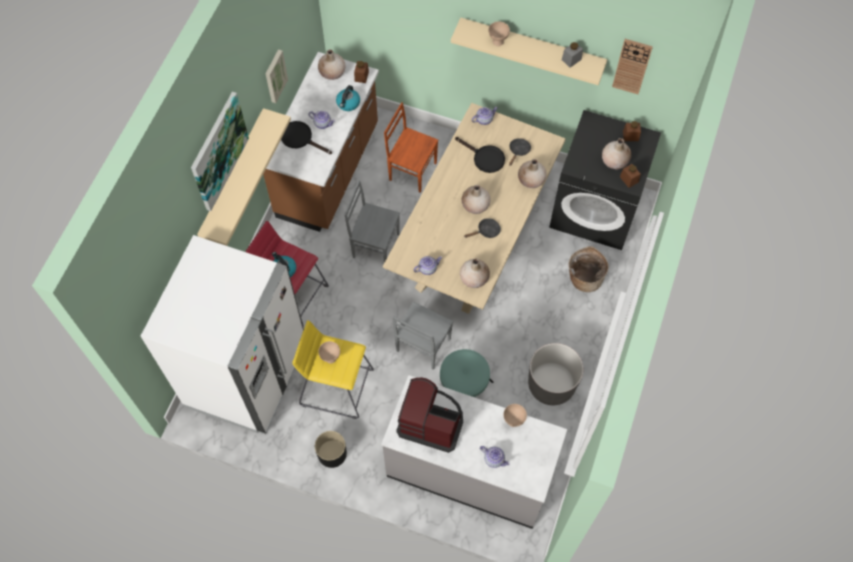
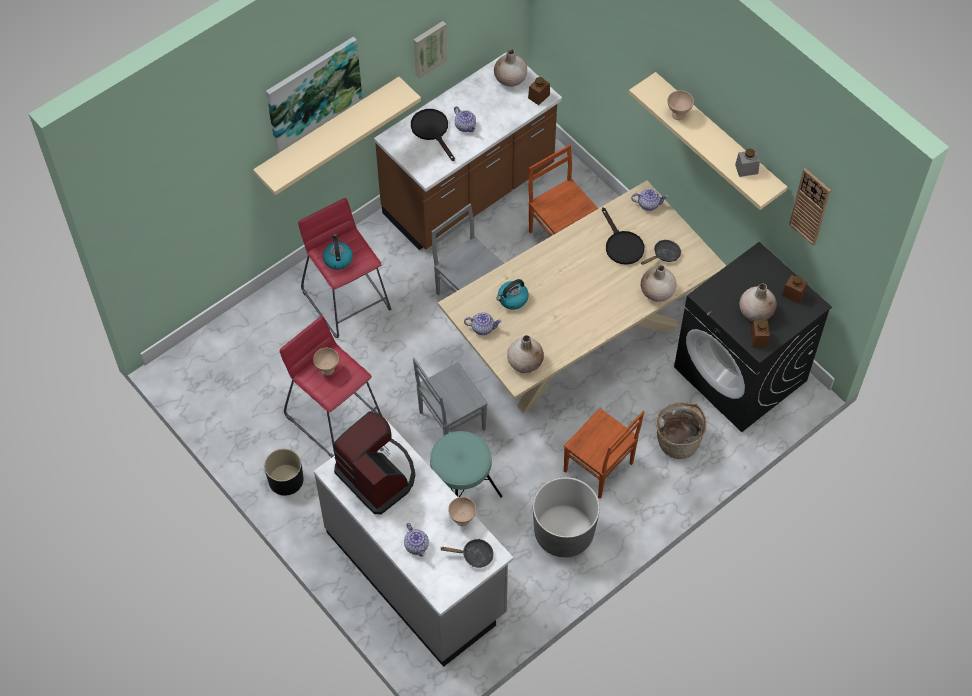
camera: 30 degrees right, 5 degrees down
white fridge [141,235,304,434] -> none
yellow stool [292,320,374,419] -> red stool [280,316,383,458]
kettle [336,85,360,111] -> kettle moved to [496,279,529,310]
beige vase [462,185,491,214] -> none
black frying pan [465,218,501,238] -> black frying pan moved to [440,539,494,568]
none -> brown chair [564,408,645,499]

